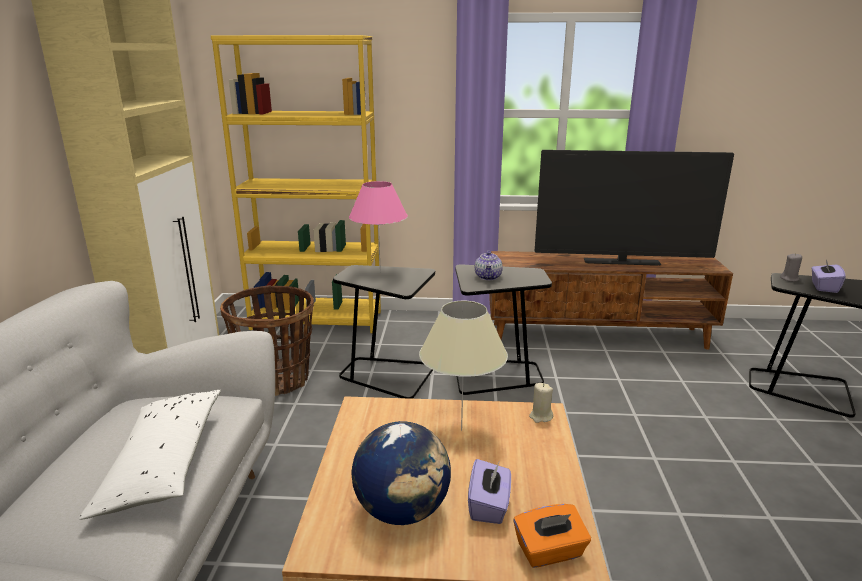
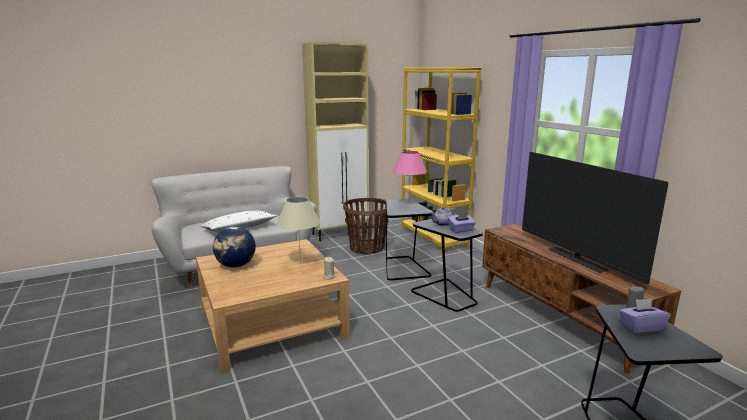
camera: 60 degrees right, 5 degrees down
purple tissue box [468,459,511,524] -> purple tissue box moved to [448,213,476,233]
orange tissue box [513,504,591,568] -> none

